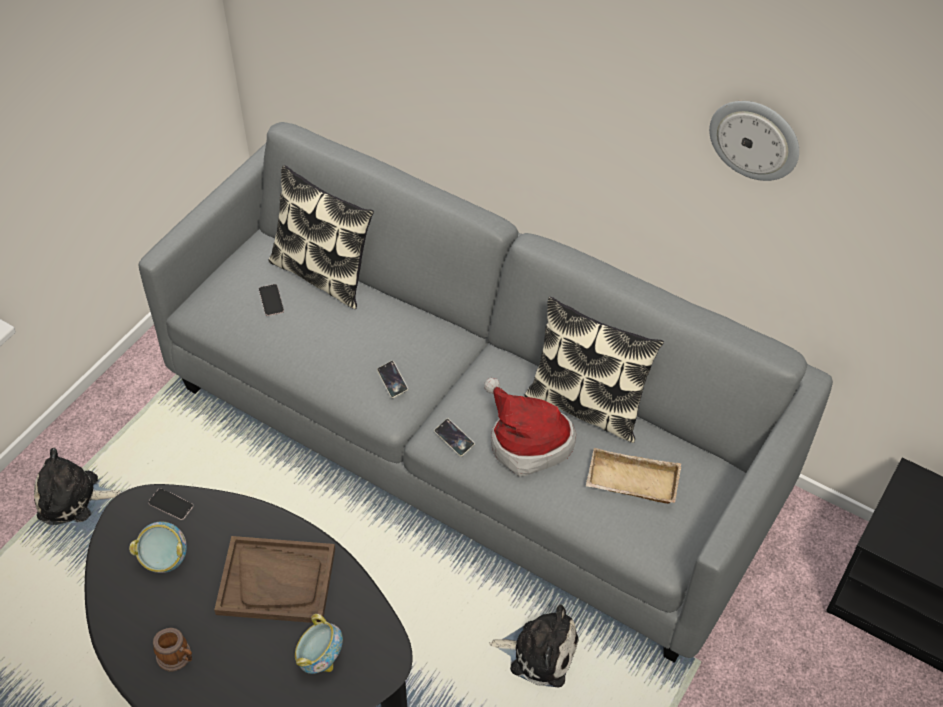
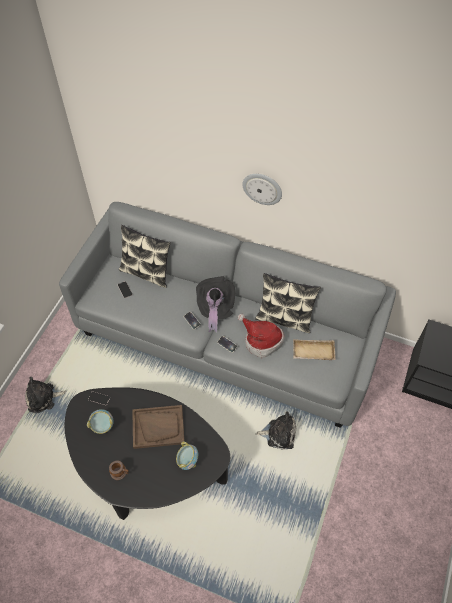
camera: 10 degrees left, 5 degrees up
wall clock [709,101,799,181] -> wall clock moved to [242,174,282,205]
none -> black hat [196,276,236,332]

